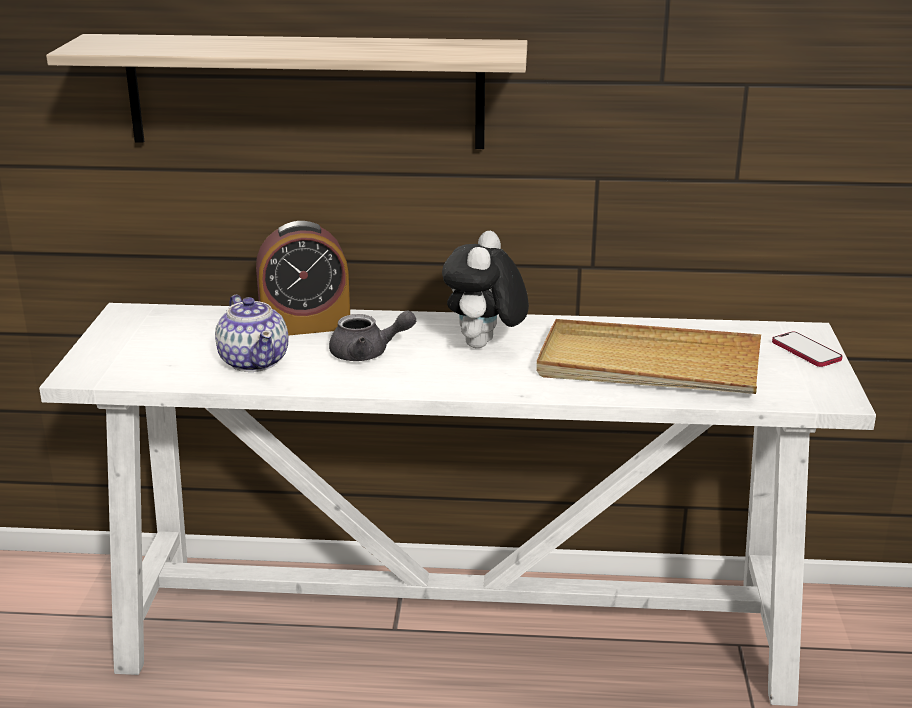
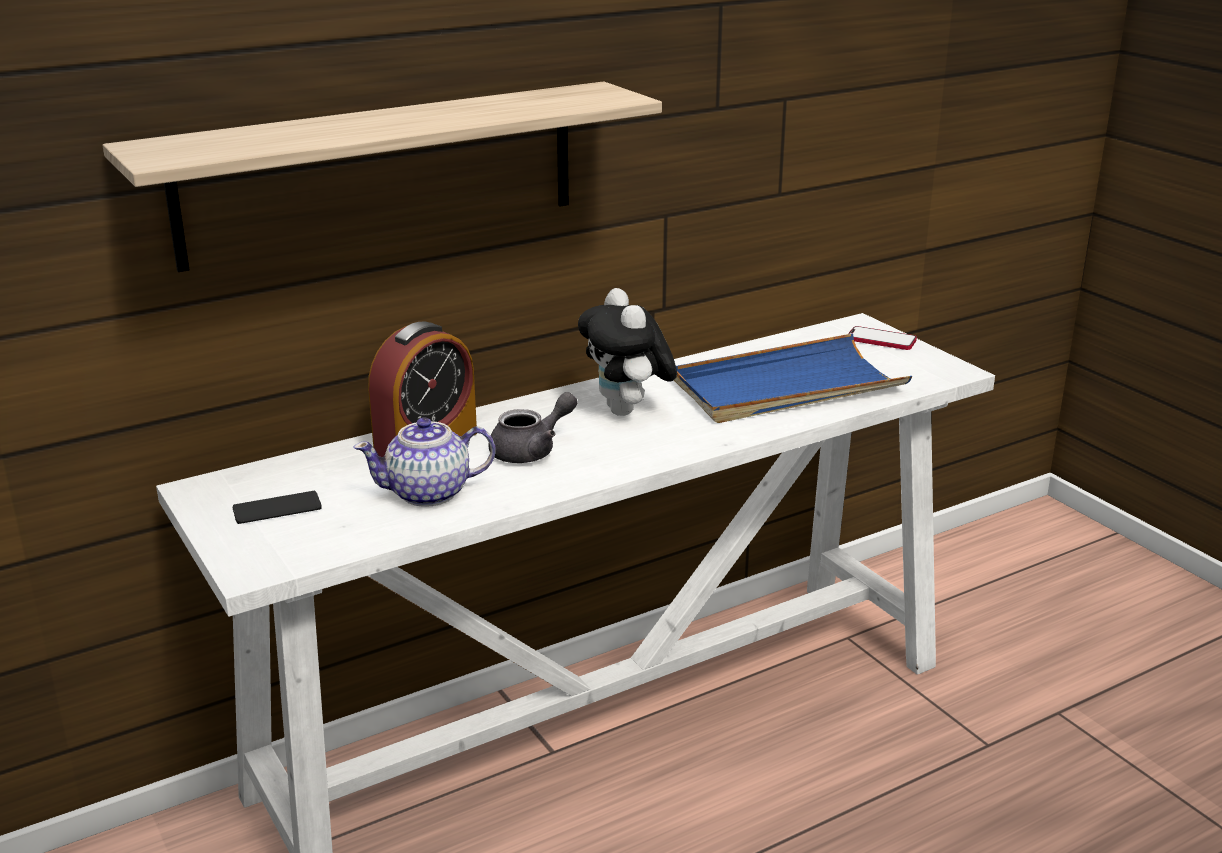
camera: 35 degrees left, 0 degrees up
teapot [215,295,289,372] -> teapot turned 135 degrees clockwise [353,418,496,507]
beige tray [536,319,761,394] -> blue tray [674,333,912,423]
none -> phone [233,491,322,524]

